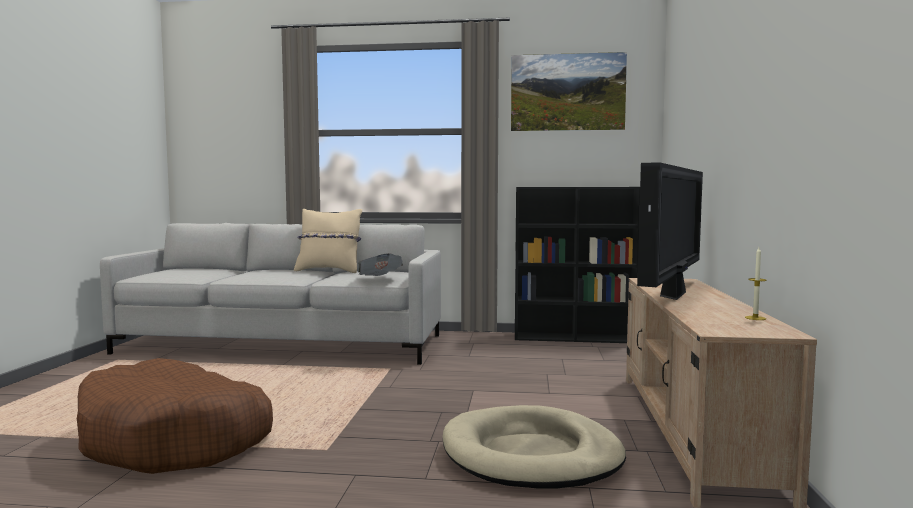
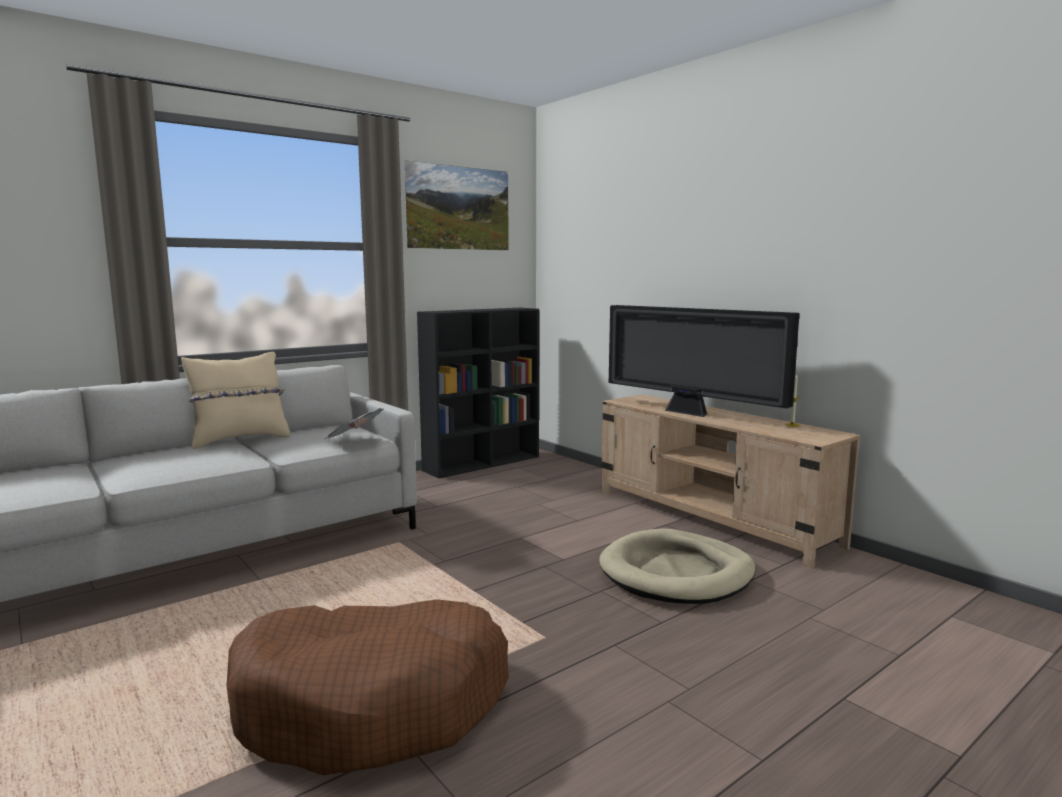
camera: 45 degrees left, 5 degrees up
television [637,162,703,300] -> television turned 150 degrees clockwise [609,305,799,417]

